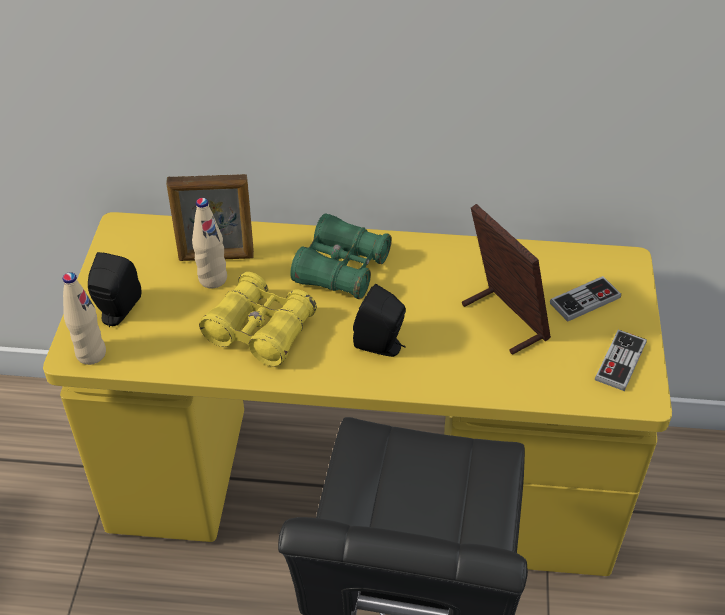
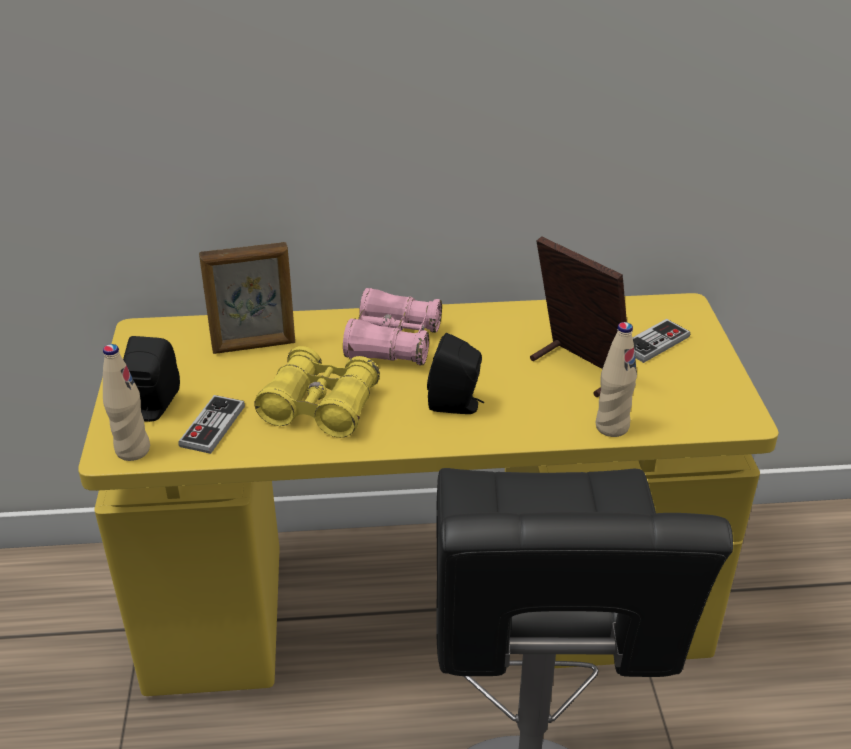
camera: 10 degrees left, 10 degrees down
beige bottle [192,198,227,288] -> beige bottle moved to [596,322,637,437]
green binoculars [290,213,392,299] -> pink binoculars [343,288,442,366]
game controller [595,329,647,391] -> game controller moved to [178,395,245,454]

